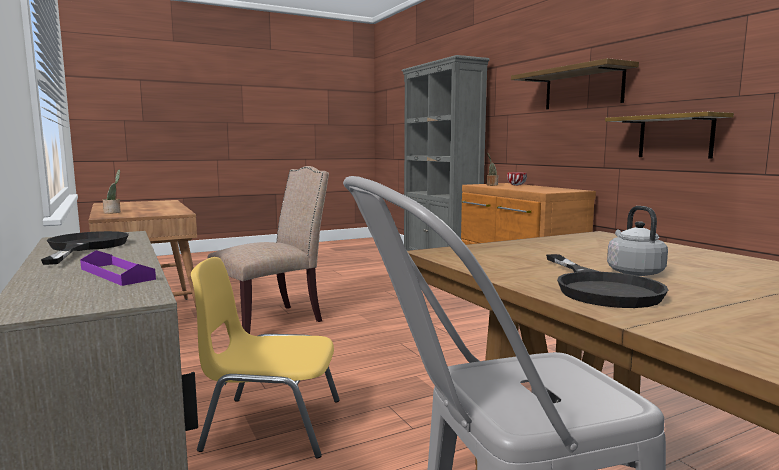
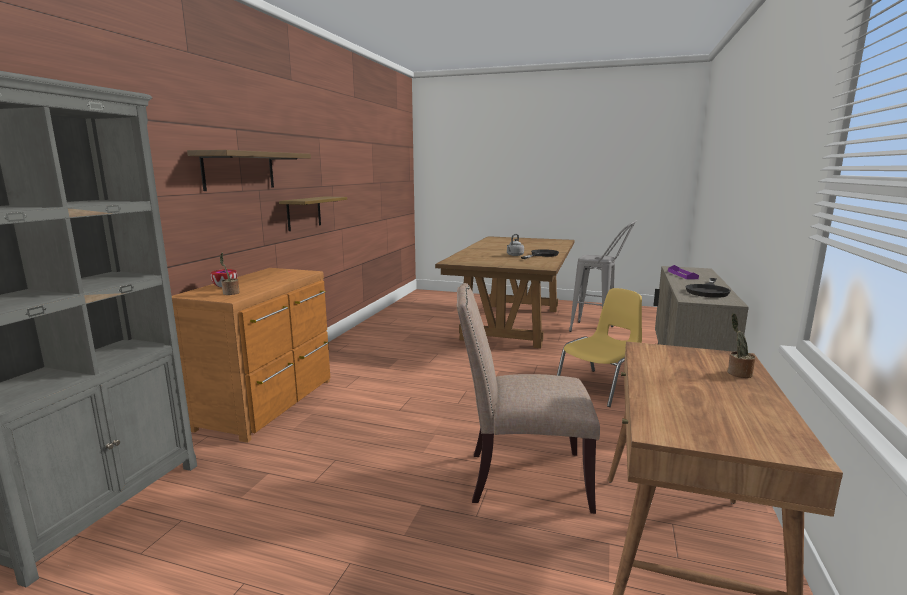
camera: 135 degrees left, 5 degrees up
yellow chair [191,257,340,459] -> yellow chair turned 90 degrees counterclockwise [557,288,642,407]

